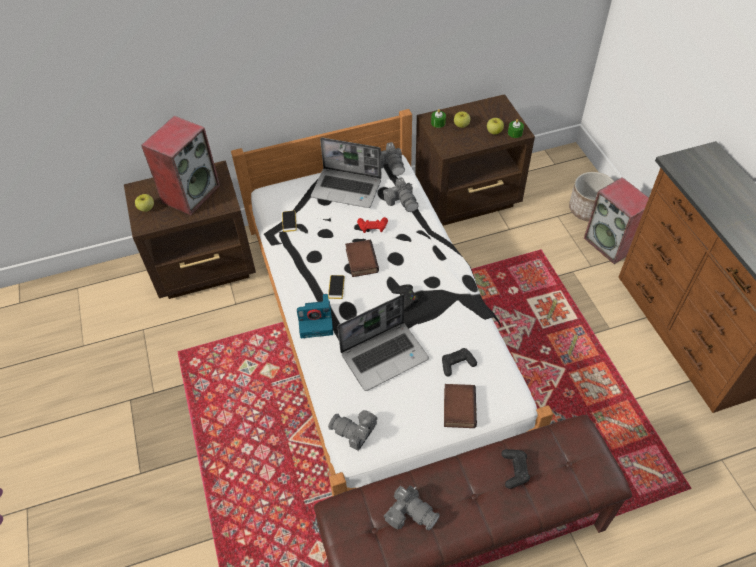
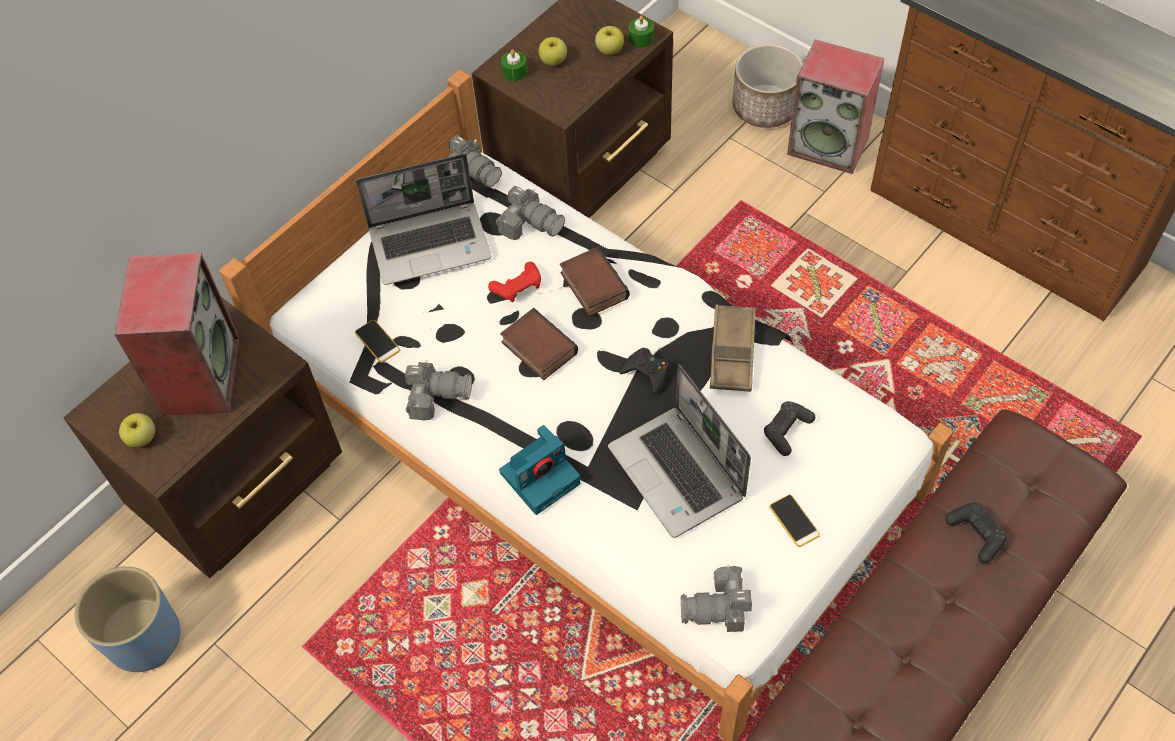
camera: 30 degrees left, 5 degrees up
phone [328,275,345,299] -> phone moved to [769,494,820,547]
laptop [338,294,429,391] -> laptop turned 120 degrees clockwise [608,365,751,538]
camera [384,485,440,530] -> camera moved to [405,360,472,420]
book [444,384,477,428] -> book moved to [560,247,630,316]
none -> blue planter [75,566,180,672]
none -> brown tray [710,304,756,392]

